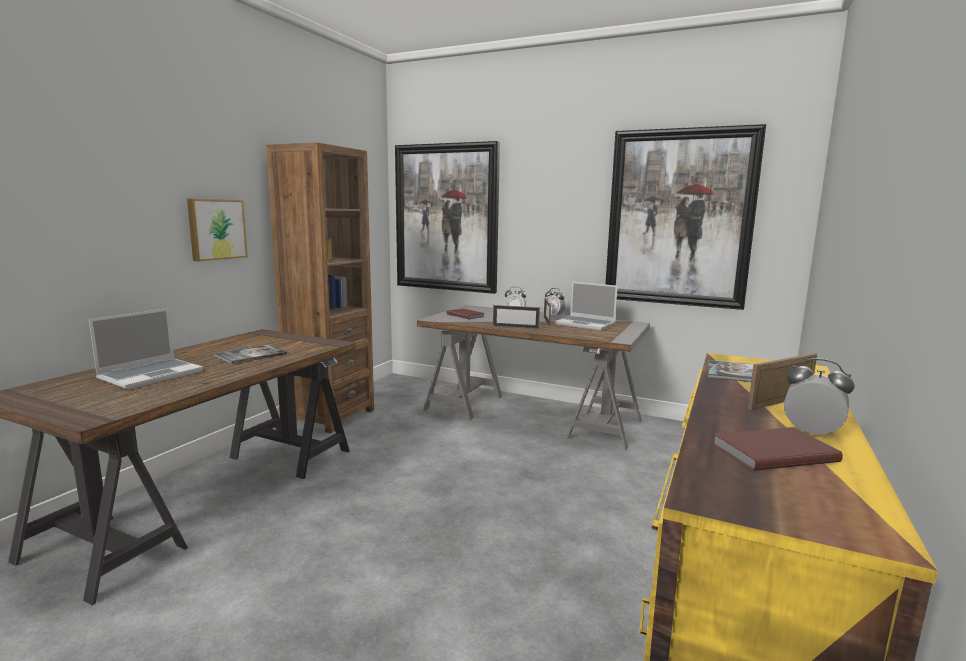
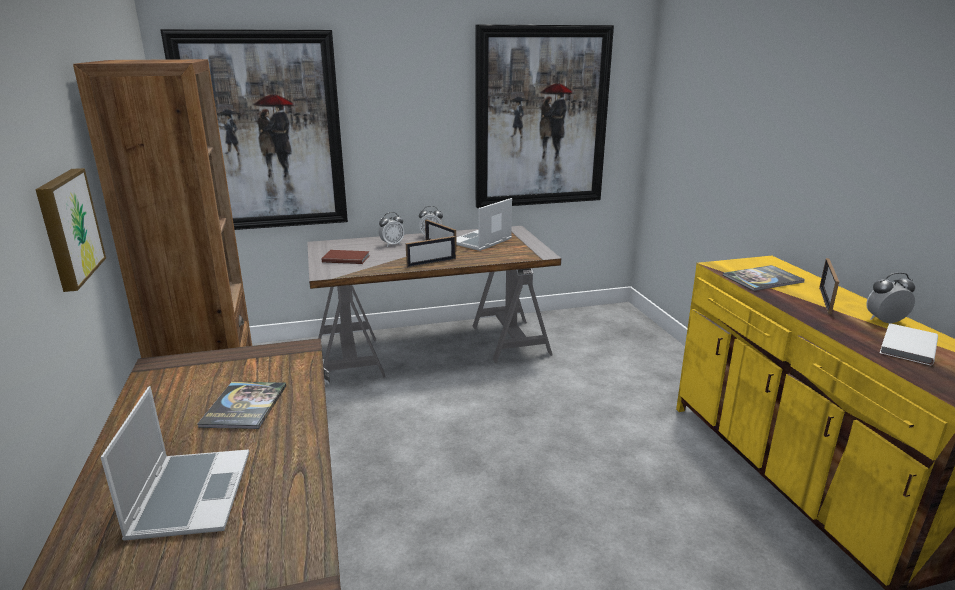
camera: 40 degrees left, 10 degrees up
laptop [555,281,618,331] -> laptop turned 135 degrees clockwise [456,198,512,251]
brown book [713,427,843,471] -> white book [880,323,938,365]

